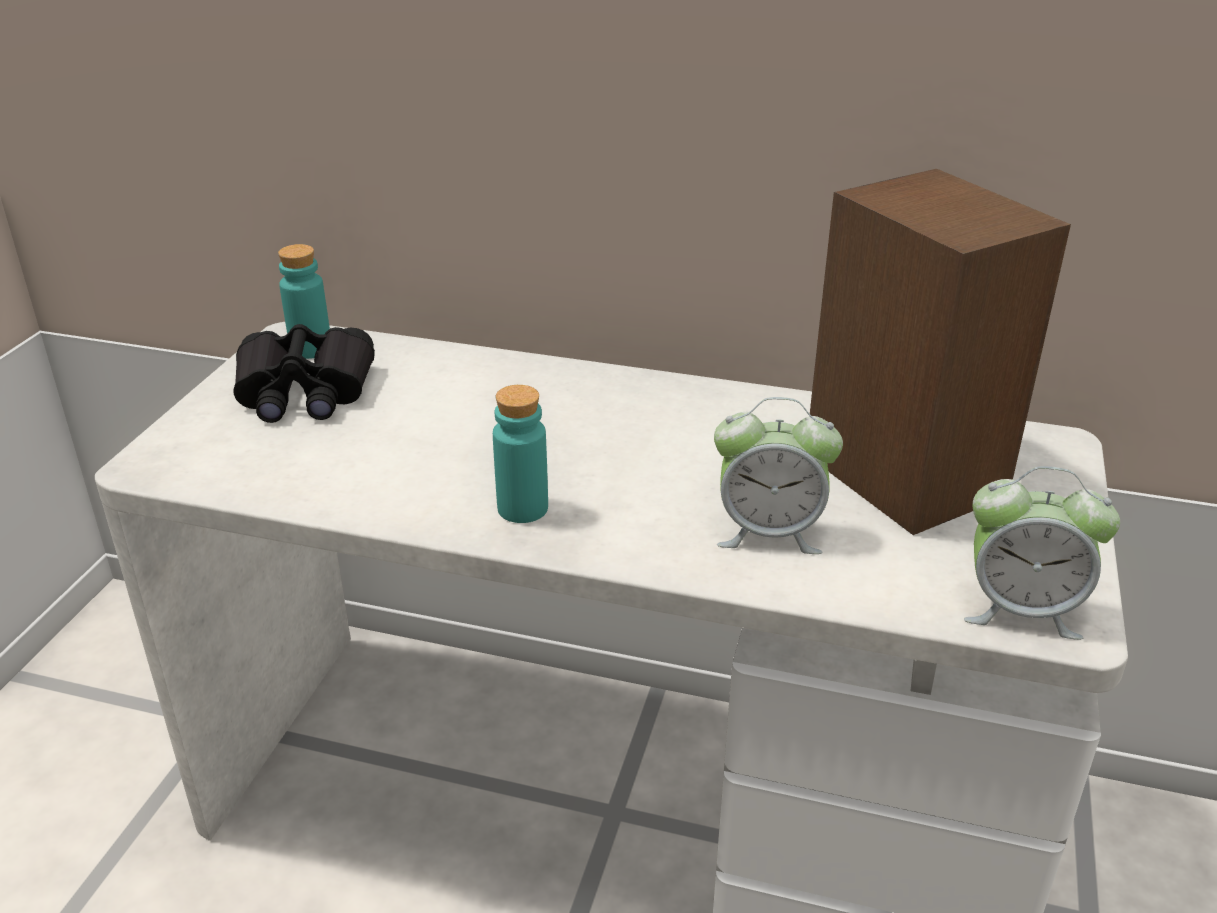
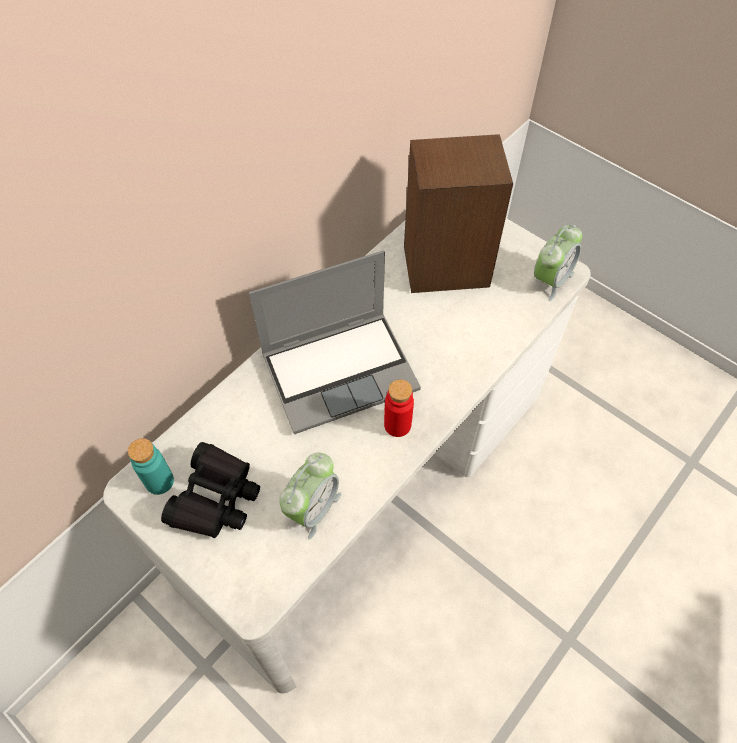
camera: 65 degrees left, 25 degrees up
turquoise bottle [493,385,548,523] -> red bottle [384,379,414,437]
alarm clock [714,397,843,554] -> alarm clock moved to [279,453,341,540]
none -> laptop [249,250,421,434]

